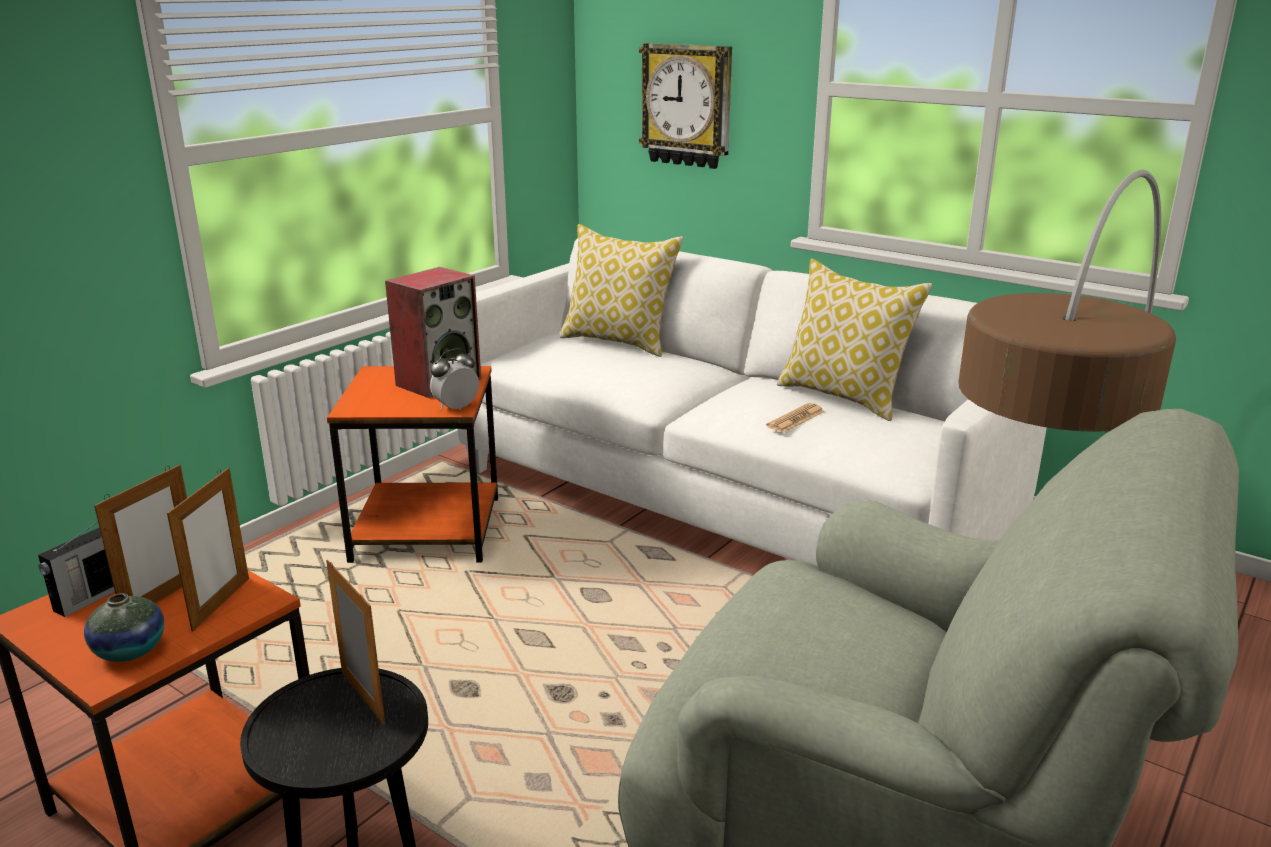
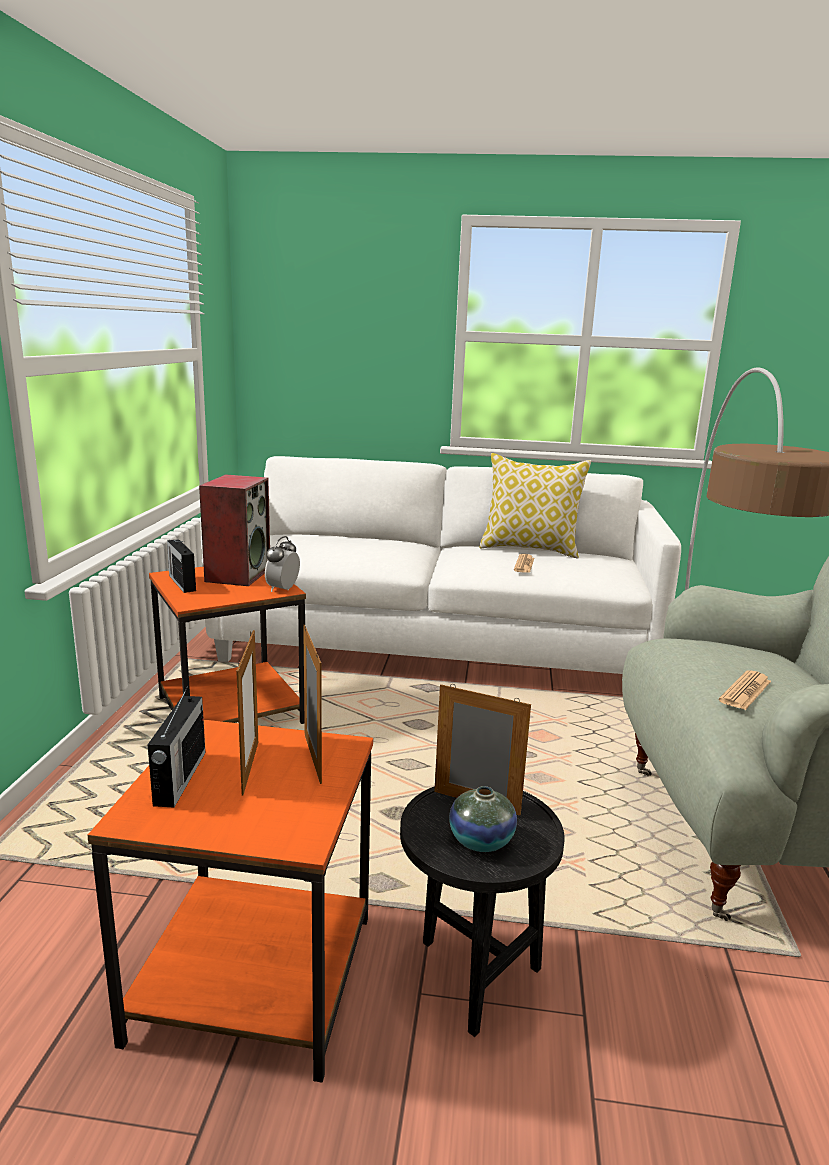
camera: 30 degrees left, 5 degrees down
vase [84,593,164,662] -> vase moved to [449,786,517,852]
pillow [559,224,683,357] -> none
wall clock [639,43,732,169] -> none
none -> radio [167,539,196,593]
none -> newspaper [719,670,771,710]

